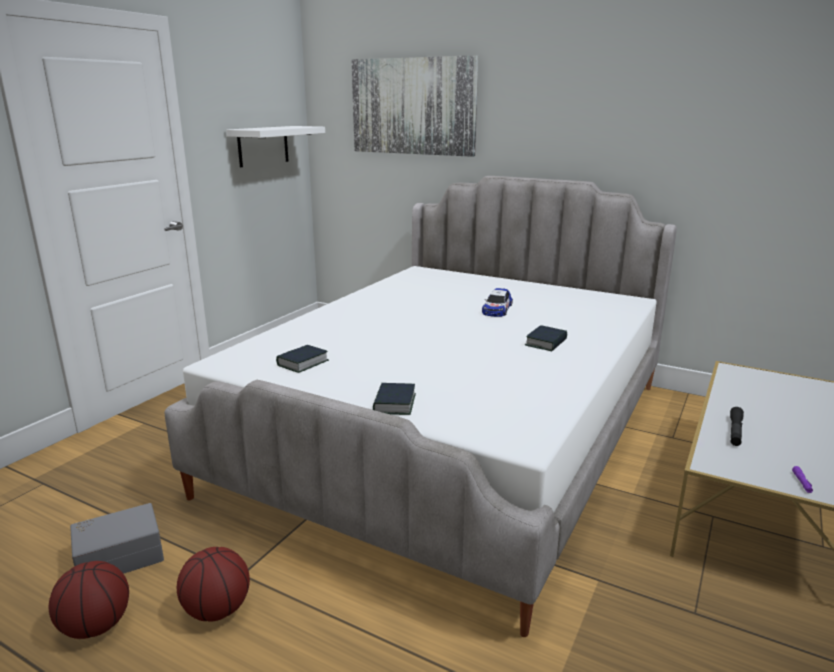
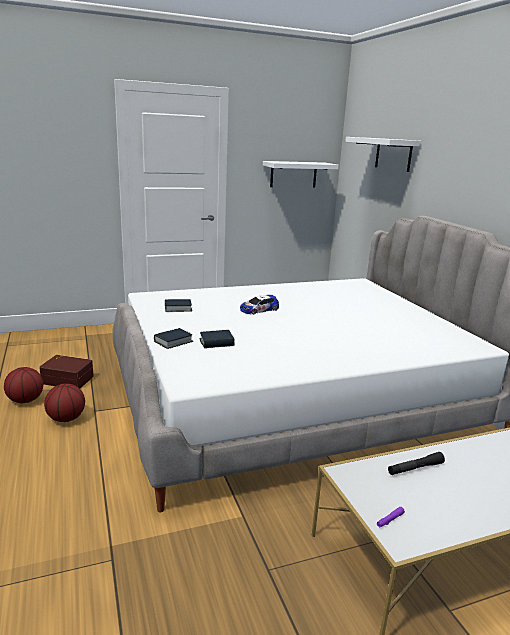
camera: 40 degrees right, 0 degrees up
grey storage box [70,503,164,574] -> brown storage box [39,355,94,389]
picture [351,55,478,157] -> white shelf [345,137,421,172]
toy car [482,288,513,317] -> toy car moved to [240,295,279,314]
book [525,325,567,351] -> book moved to [199,330,235,348]

